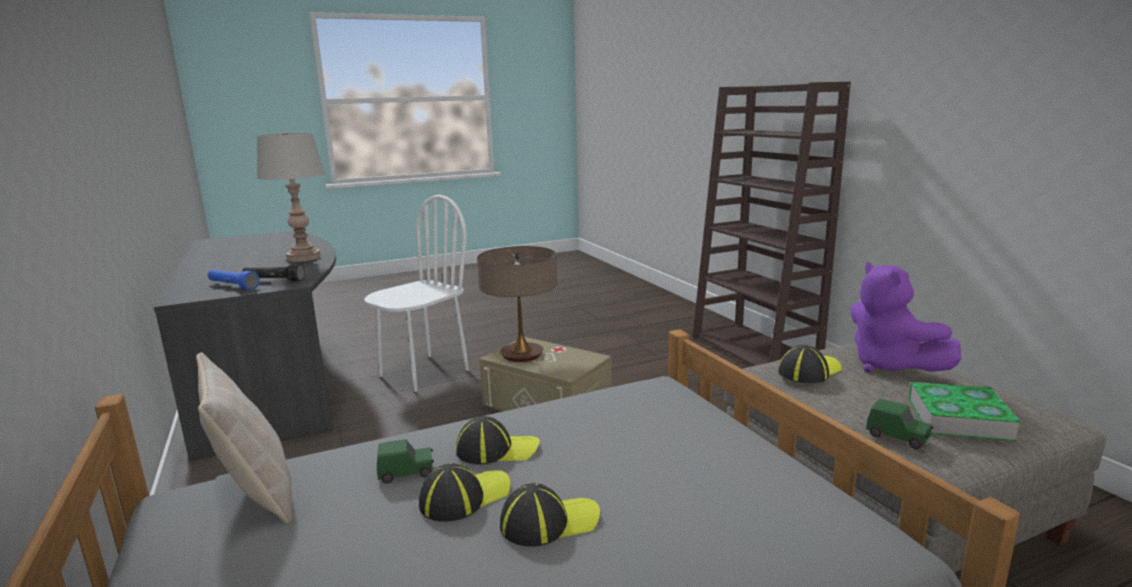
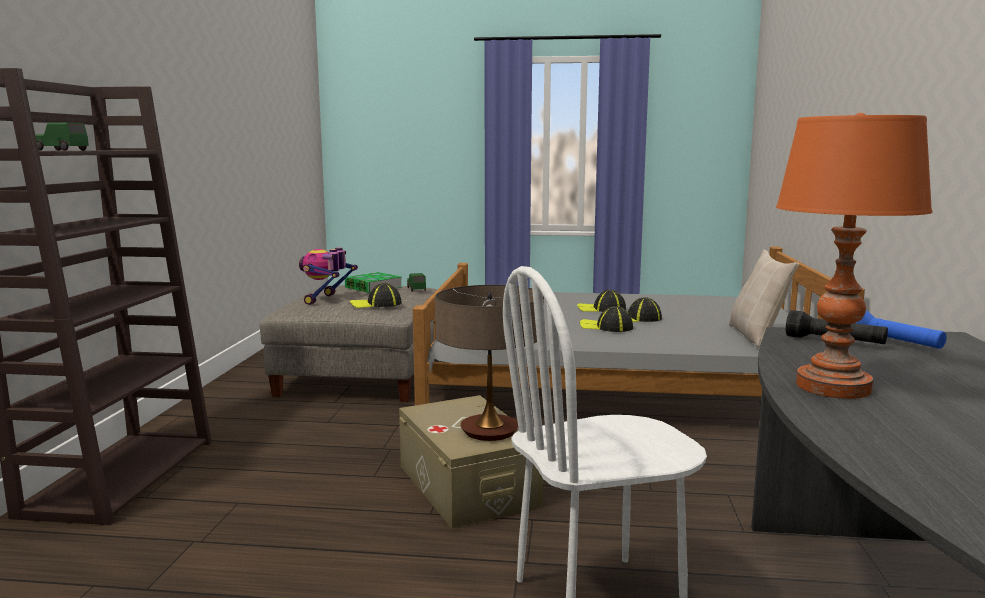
camera: 150 degrees left, 5 degrees down
grey table lamp [257,132,325,262] -> orange table lamp [776,113,933,399]
green toy car [377,439,434,483] -> green toy car moved to [35,122,89,151]
purple plush toy [850,262,961,373] -> toy robot [299,247,358,305]

